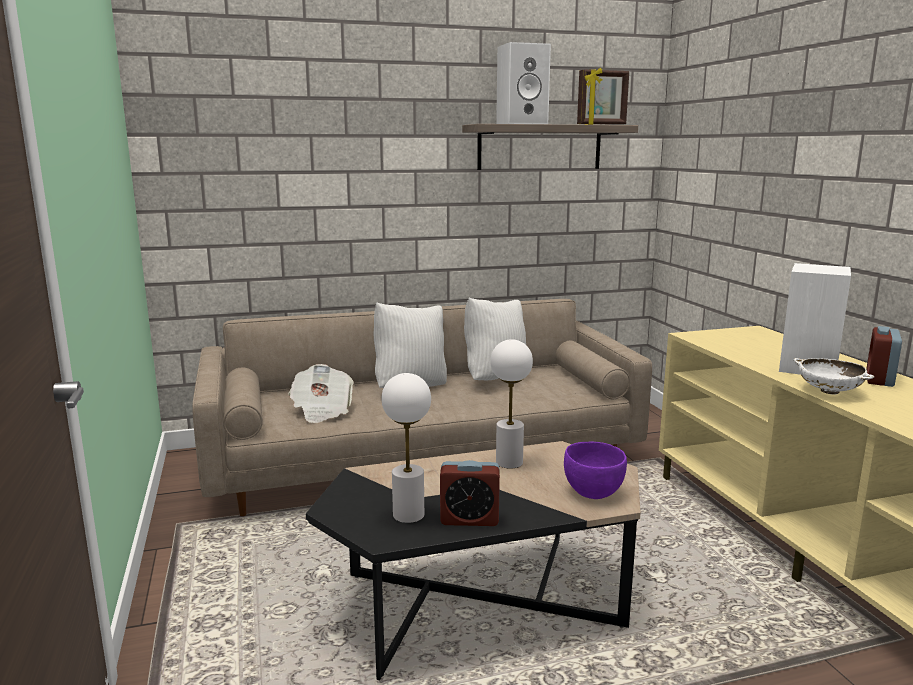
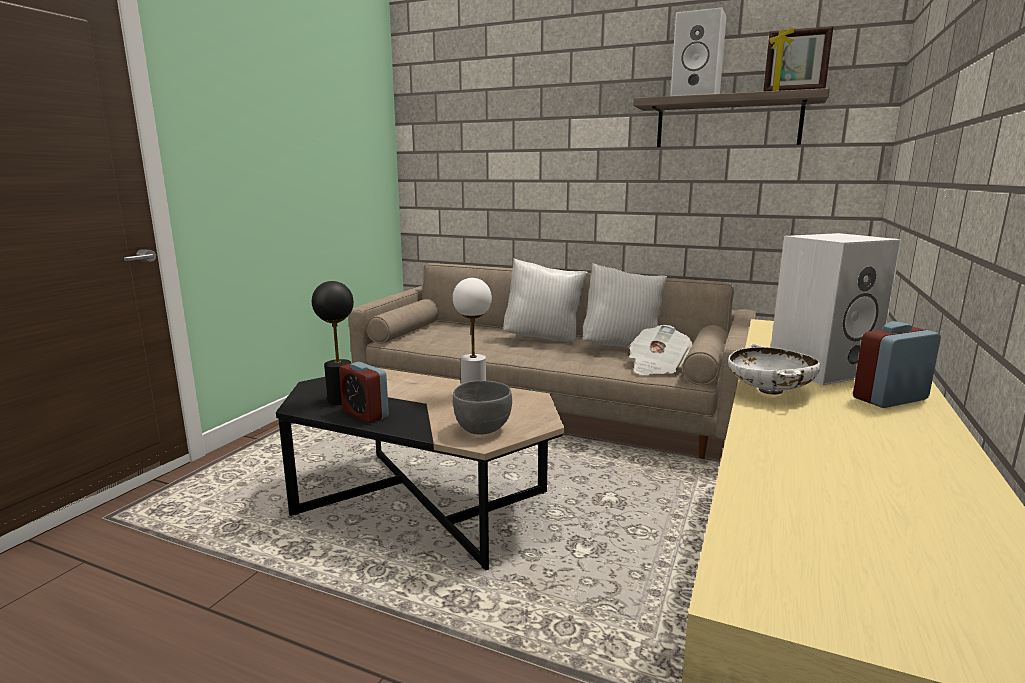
camera: 40 degrees right, 0 degrees up
newspaper [289,364,354,423] -> newspaper moved to [629,325,692,375]
white table lamp [382,373,431,523] -> black table lamp [312,281,354,405]
purple bowl [564,442,627,499] -> grey bowl [452,381,512,434]

